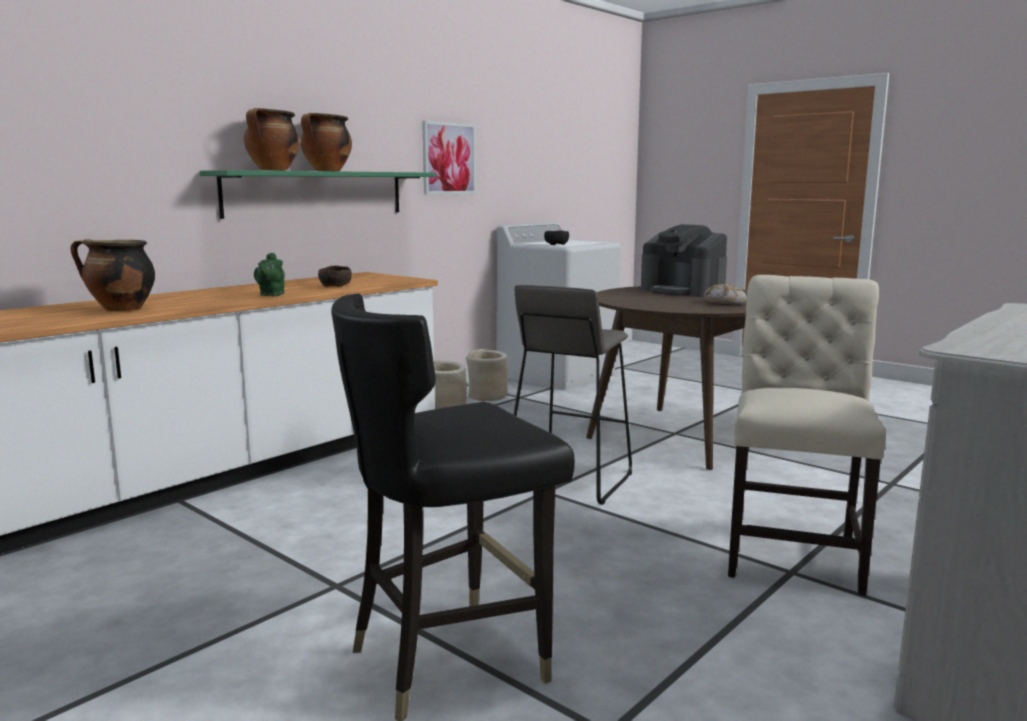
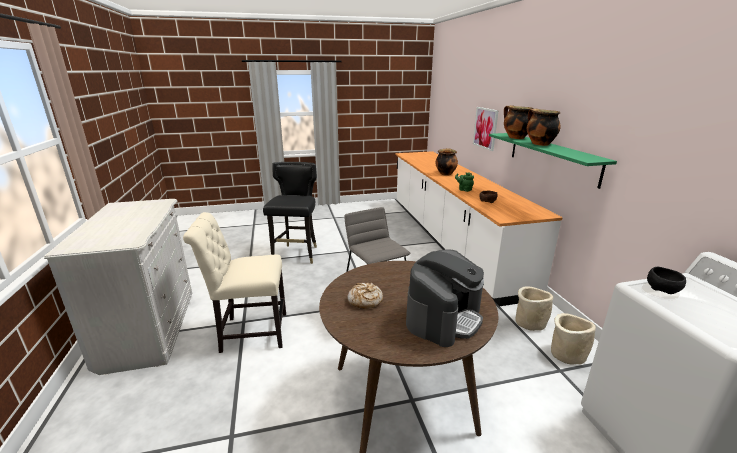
camera: 125 degrees right, 10 degrees up
picture [422,121,476,195] -> picture moved to [473,107,498,151]
coffee machine [641,224,727,297] -> coffee machine turned 135 degrees clockwise [406,249,484,347]
beige chair [728,275,886,596] -> beige chair turned 120 degrees clockwise [183,212,286,353]

